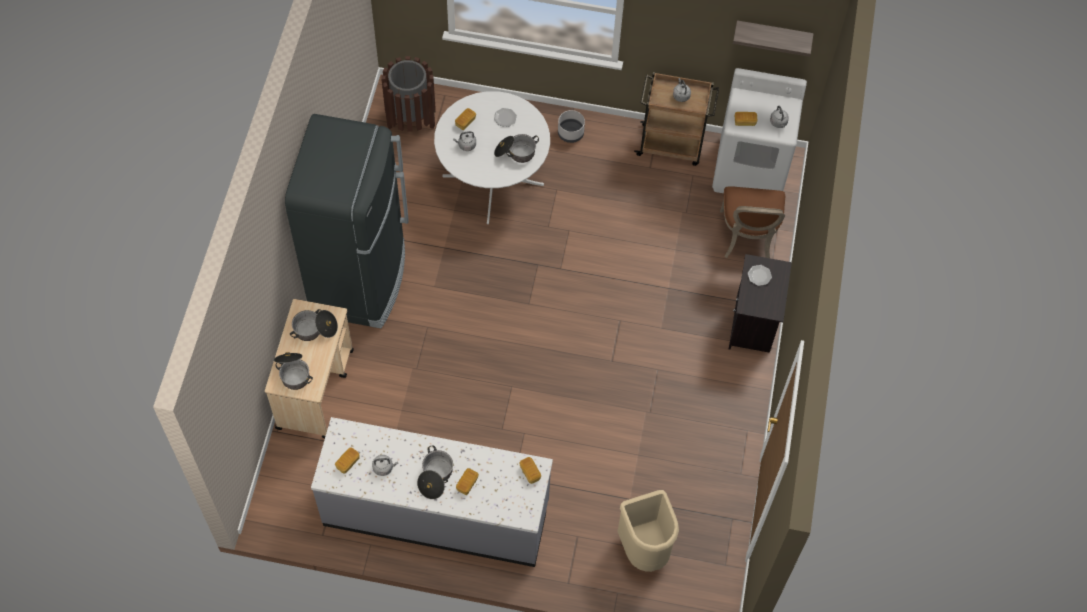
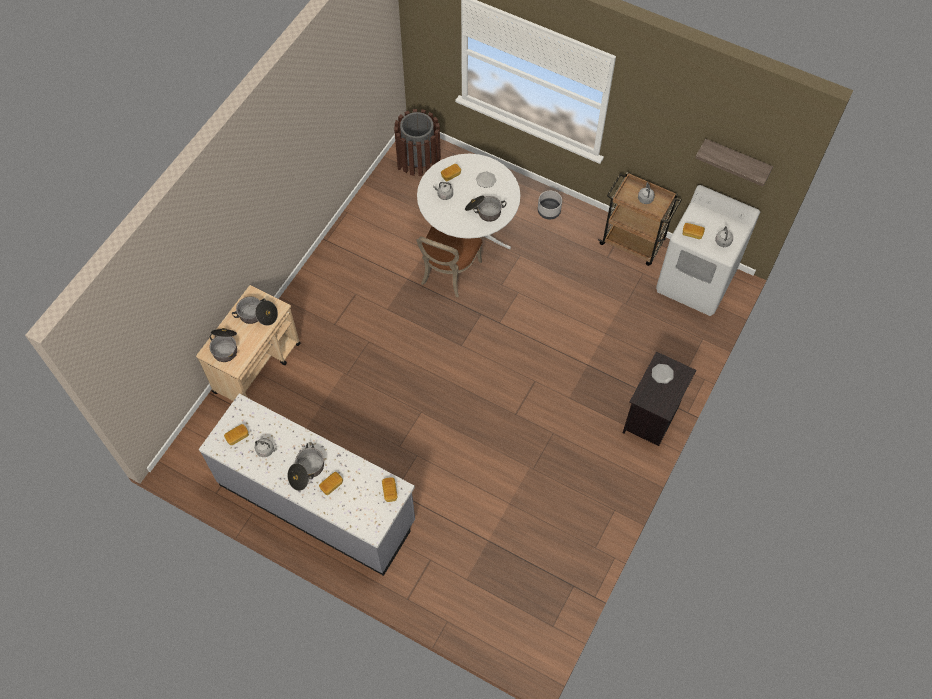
camera: 20 degrees right, 0 degrees up
black fridge [285,114,408,328] -> none
beige trash can [617,490,679,572] -> none
brown chair [720,186,785,258] -> brown chair moved to [417,226,483,297]

